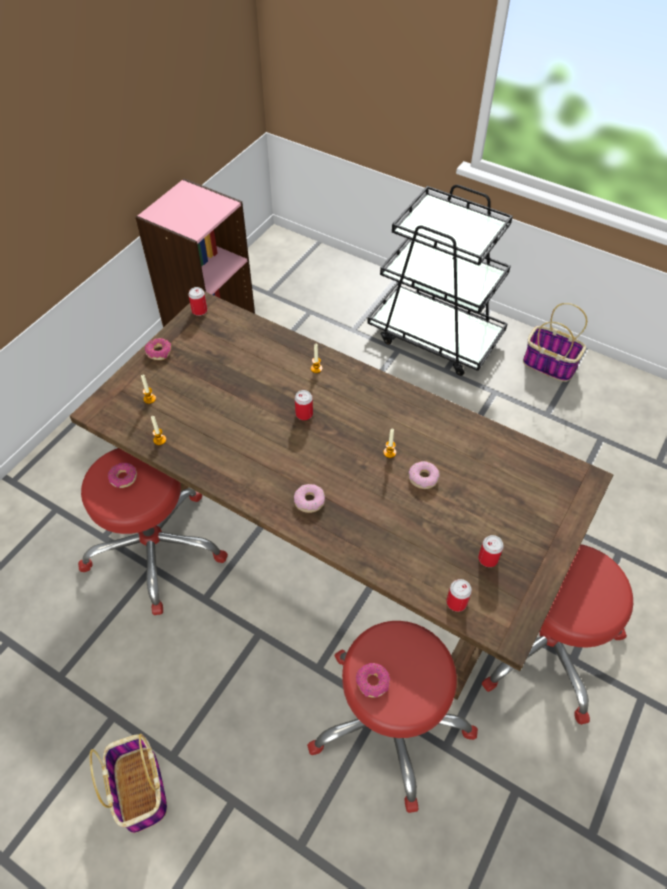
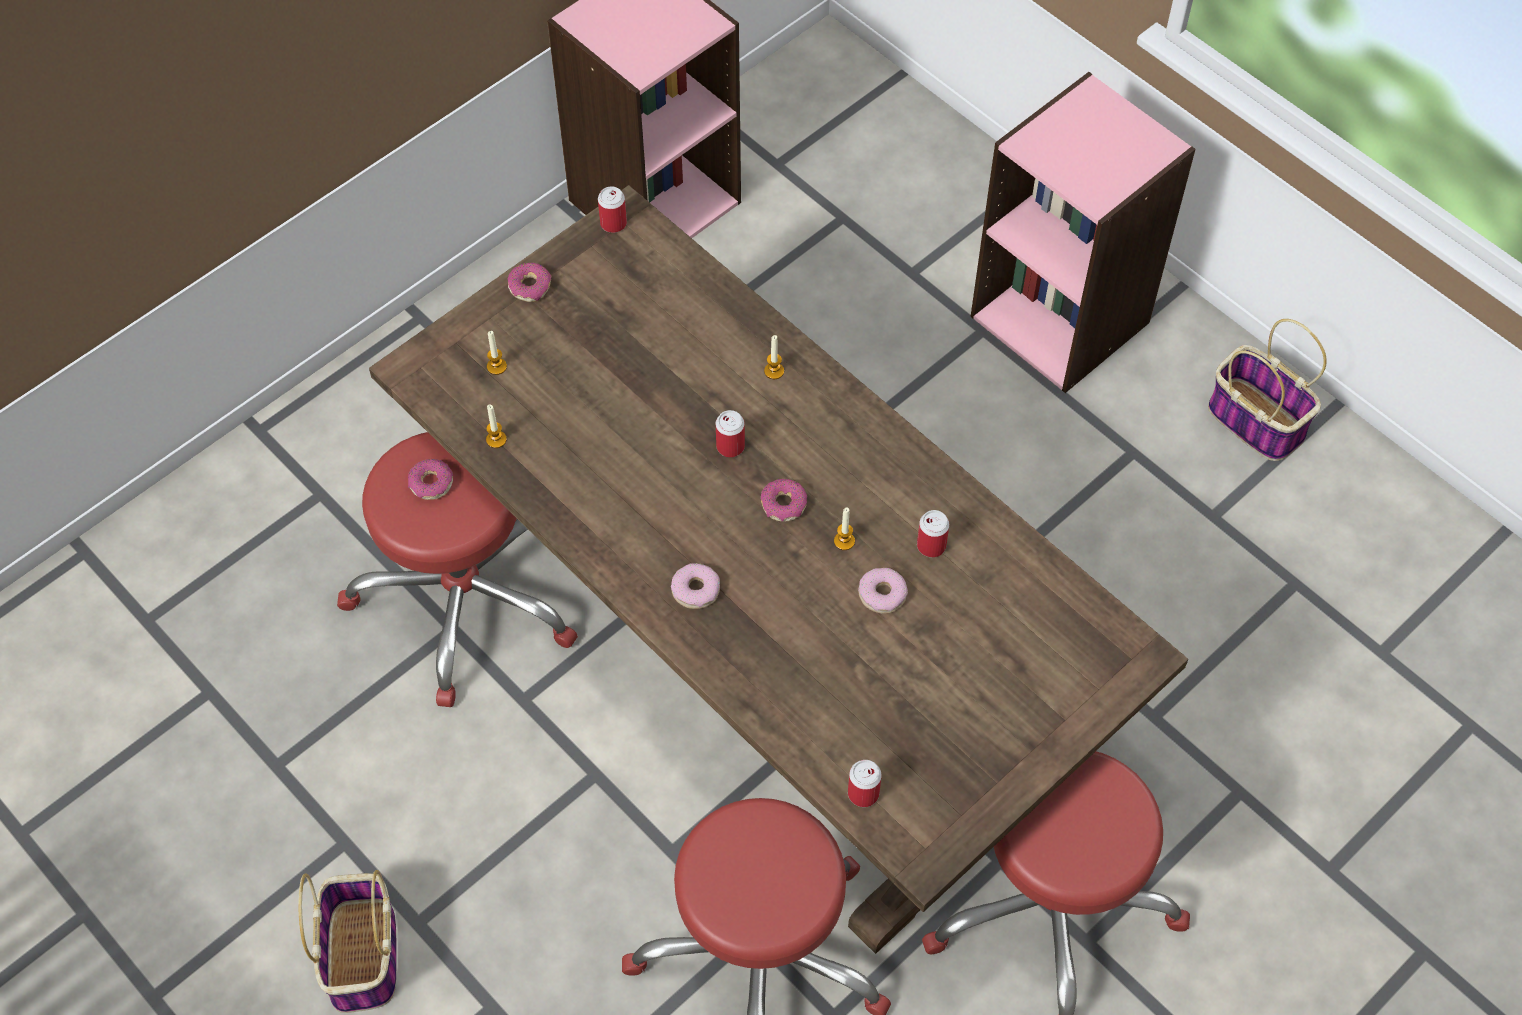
camera: 15 degrees right, 5 degrees up
donut [356,663,390,698] -> donut moved to [761,479,807,521]
black cart [367,185,513,376] -> pink bookcase [970,72,1196,393]
can [478,535,504,567] -> can moved to [917,510,949,557]

